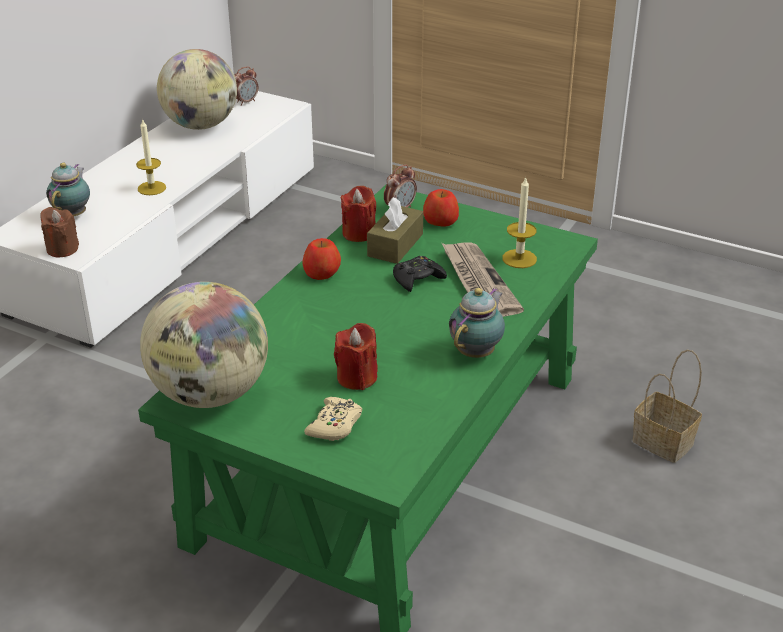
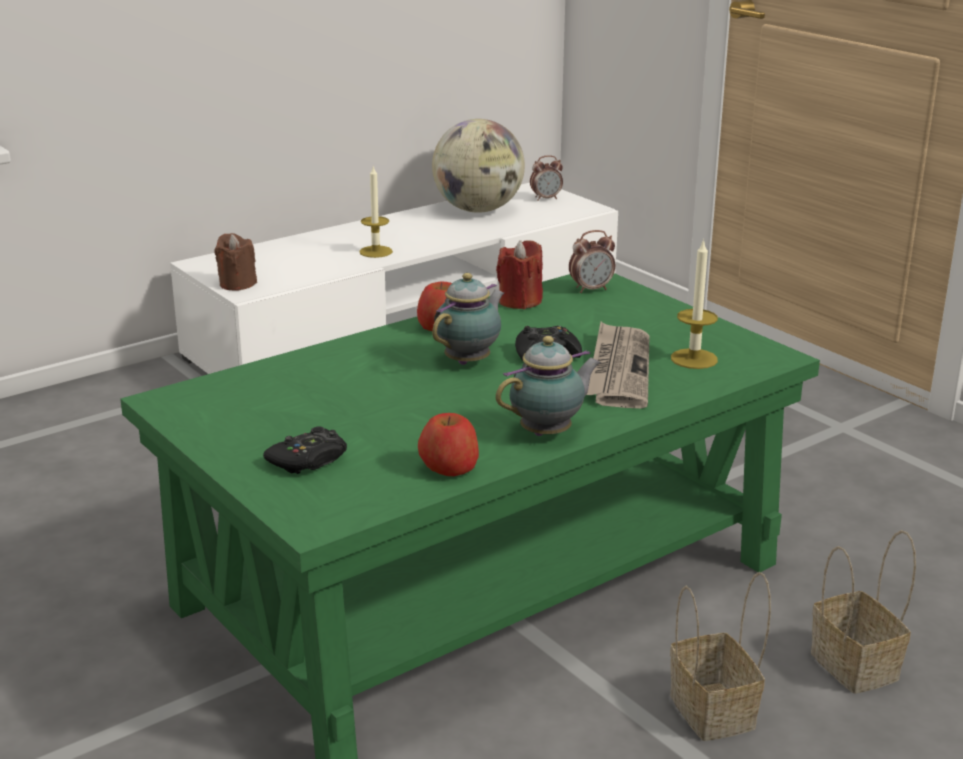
camera: 25 degrees right, 10 degrees down
teapot [46,163,90,216] -> teapot moved to [432,273,504,365]
globe [140,282,268,408] -> none
beige game controller [304,397,362,441] -> black game controller [263,427,347,474]
red candle [334,323,377,390] -> none
brown tissue box [367,197,423,264] -> none
apple [423,189,459,227] -> apple moved to [418,413,479,476]
none -> basket [670,572,771,741]

